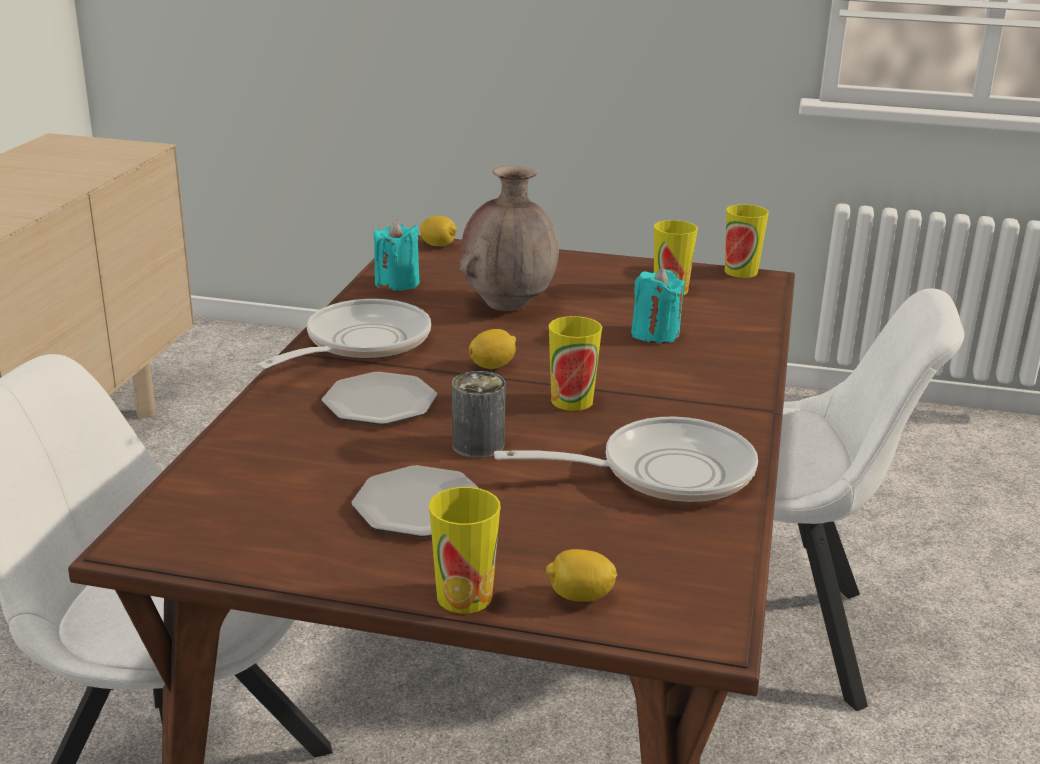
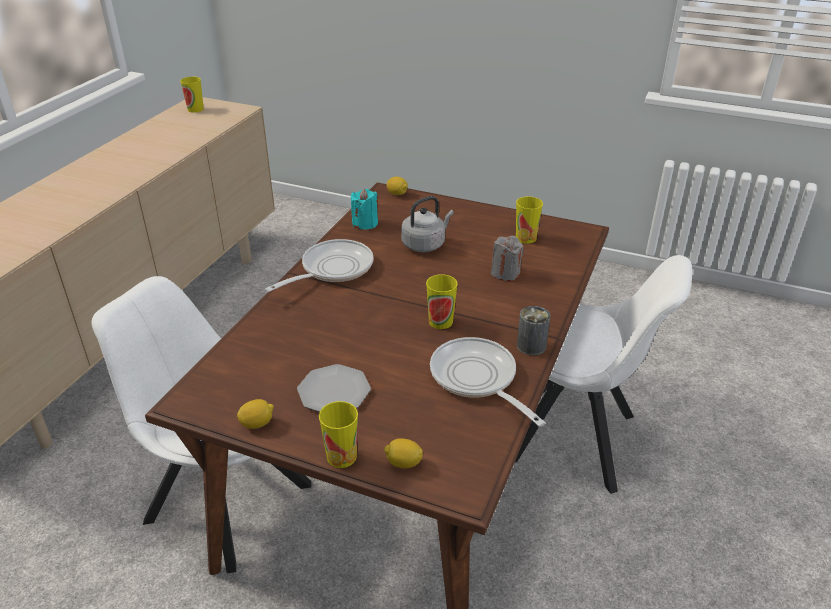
camera: 10 degrees right, 10 degrees up
plate [322,372,437,425] -> none
can [452,371,506,458] -> can moved to [517,306,550,356]
brown vase [460,166,559,311] -> grey kettle [401,196,454,252]
lemon [469,329,516,369] -> lemon moved to [237,399,274,429]
frying pan [494,417,758,502] -> frying pan turned 120 degrees counterclockwise [430,337,545,426]
turquoise candle [631,268,685,344] -> grey candle [491,236,524,281]
cup [725,204,769,278] -> cup moved to [180,77,204,113]

